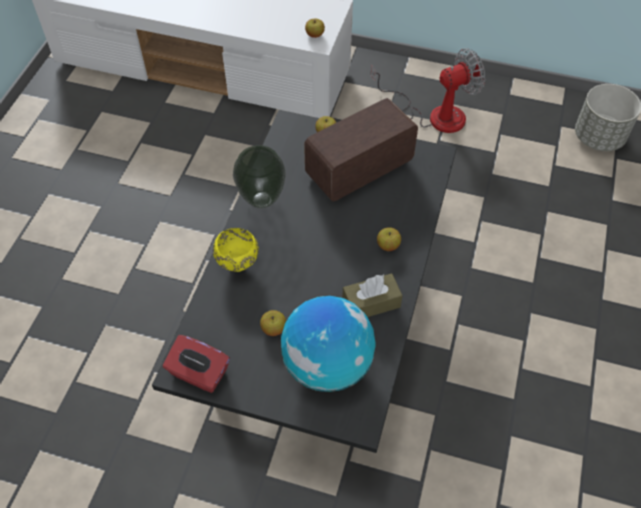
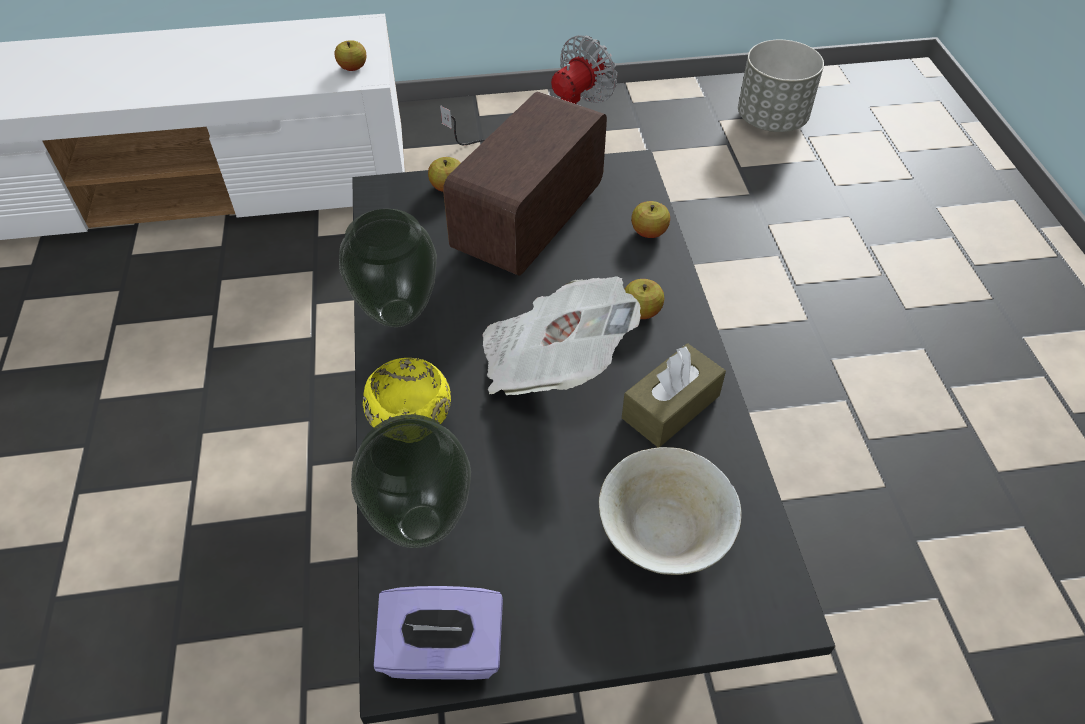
camera: 25 degrees left, 5 degrees down
red tissue box [163,335,230,393] -> purple tissue box [374,586,503,680]
apple [260,310,286,336] -> apple moved to [632,201,670,238]
globe [281,296,376,392] -> beige bowl [599,447,742,575]
none -> vase [351,414,471,548]
none -> newspaper [482,276,641,395]

